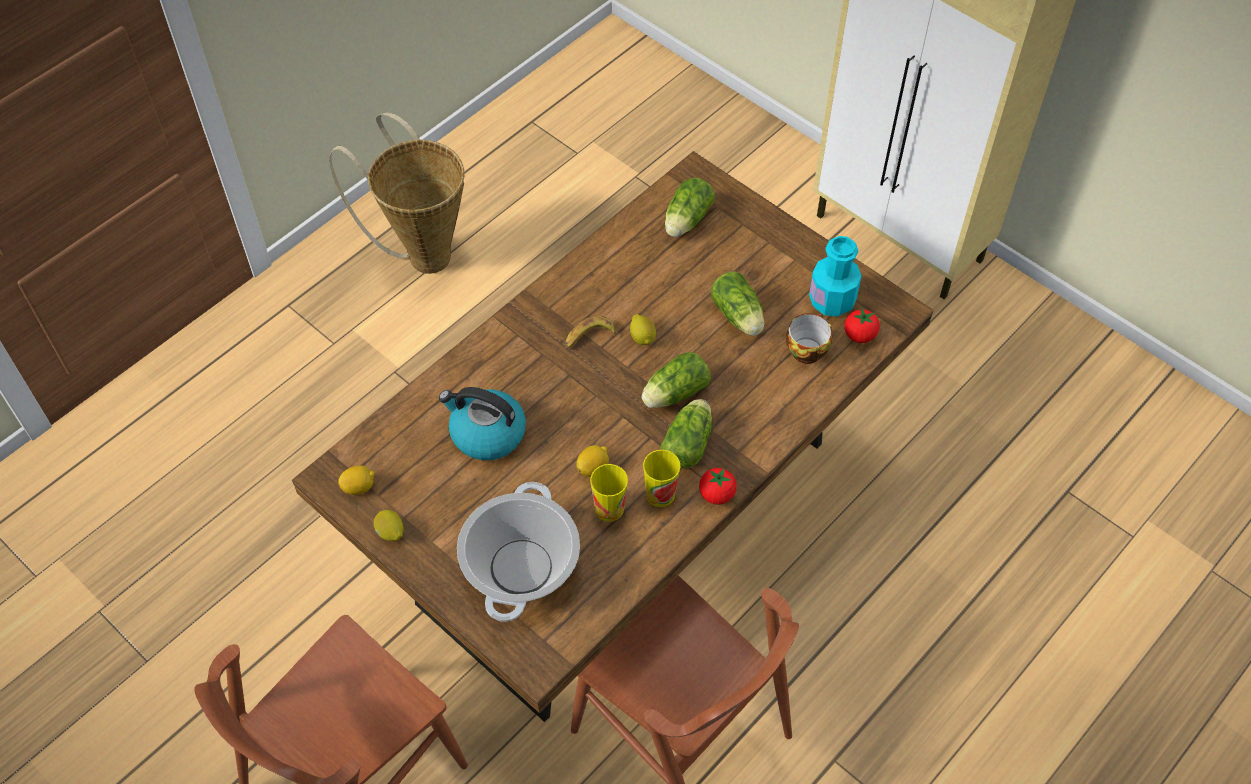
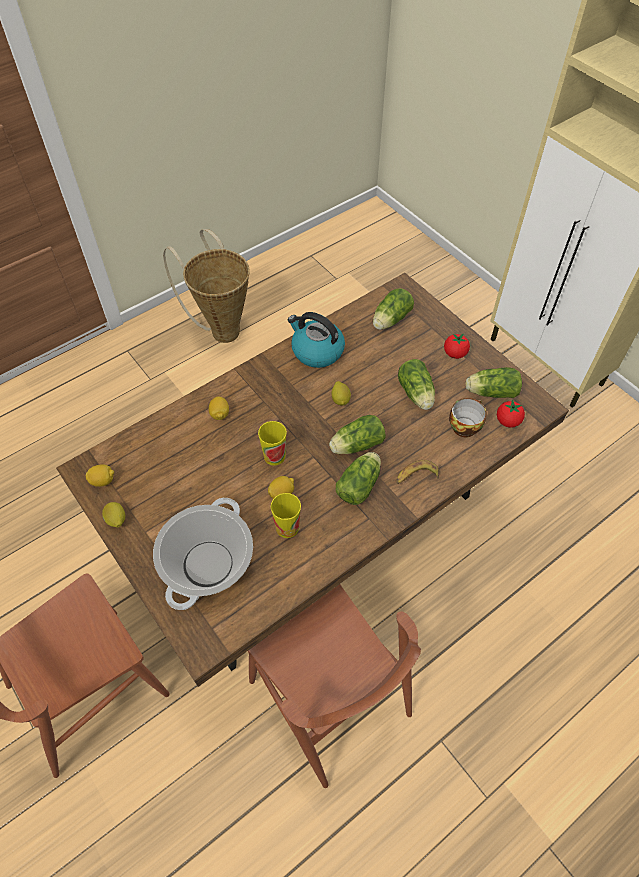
camera: 10 degrees right, 0 degrees up
kettle [439,387,526,460] -> kettle moved to [288,312,345,368]
banana [565,316,616,349] -> banana moved to [396,460,439,484]
cup [643,450,681,507] -> cup moved to [258,421,287,466]
tomato [699,468,737,505] -> tomato moved to [444,334,470,359]
turquoise bottle [809,236,862,317] -> lettuce [466,367,522,398]
none -> lemon [209,396,229,420]

